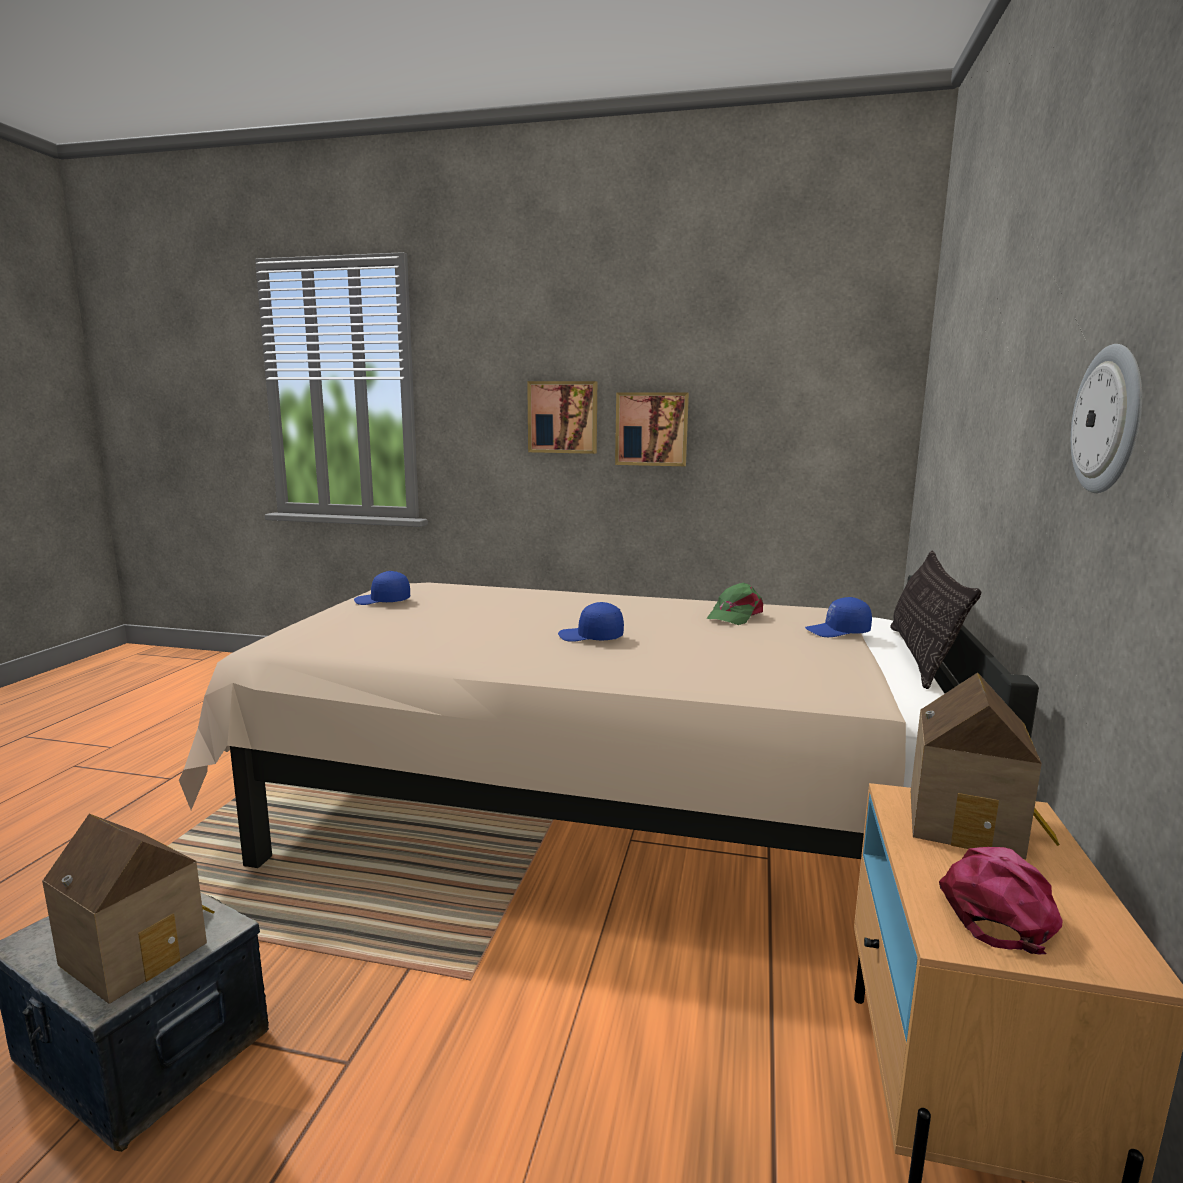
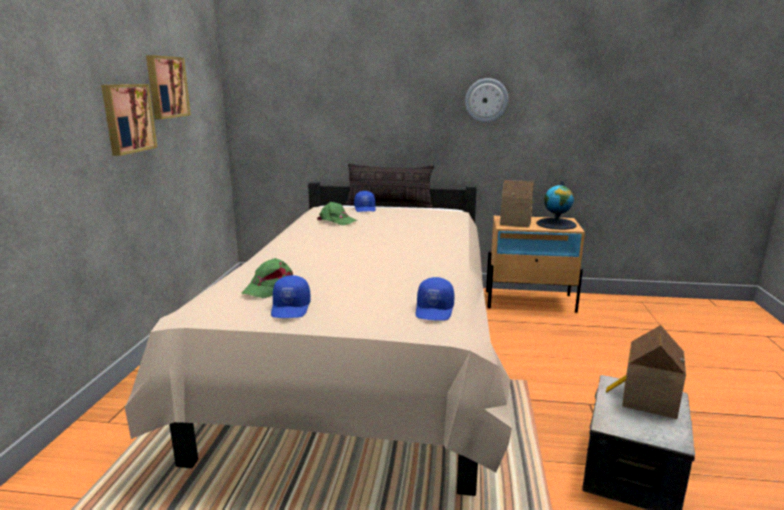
camera: 95 degrees left, 5 degrees up
picture [527,381,597,454] -> picture moved to [146,55,191,119]
blue cap [558,602,624,642] -> blue cap moved to [416,277,454,321]
pink cap [939,847,1062,954] -> globe [536,181,577,230]
none -> green cap [241,258,293,298]

